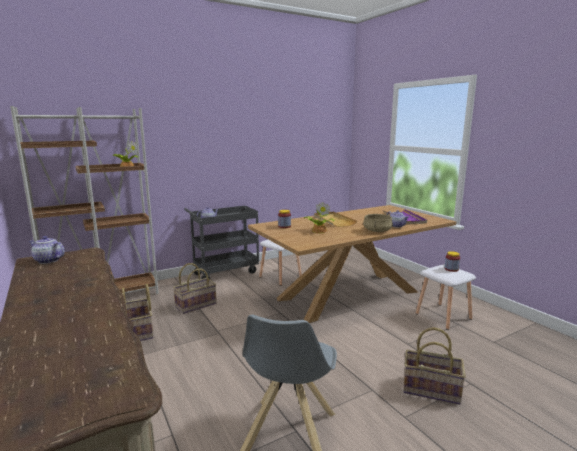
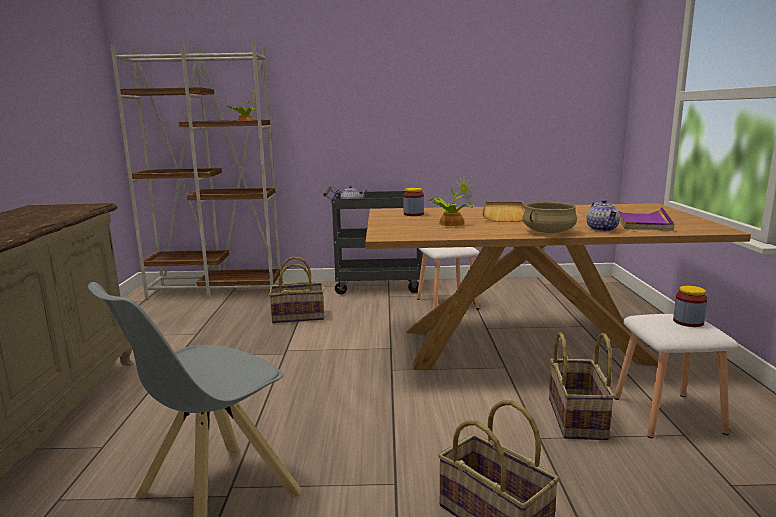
camera: 30 degrees right, 0 degrees up
teapot [29,236,65,264] -> none
basket [122,284,153,341] -> basket moved to [549,332,615,440]

